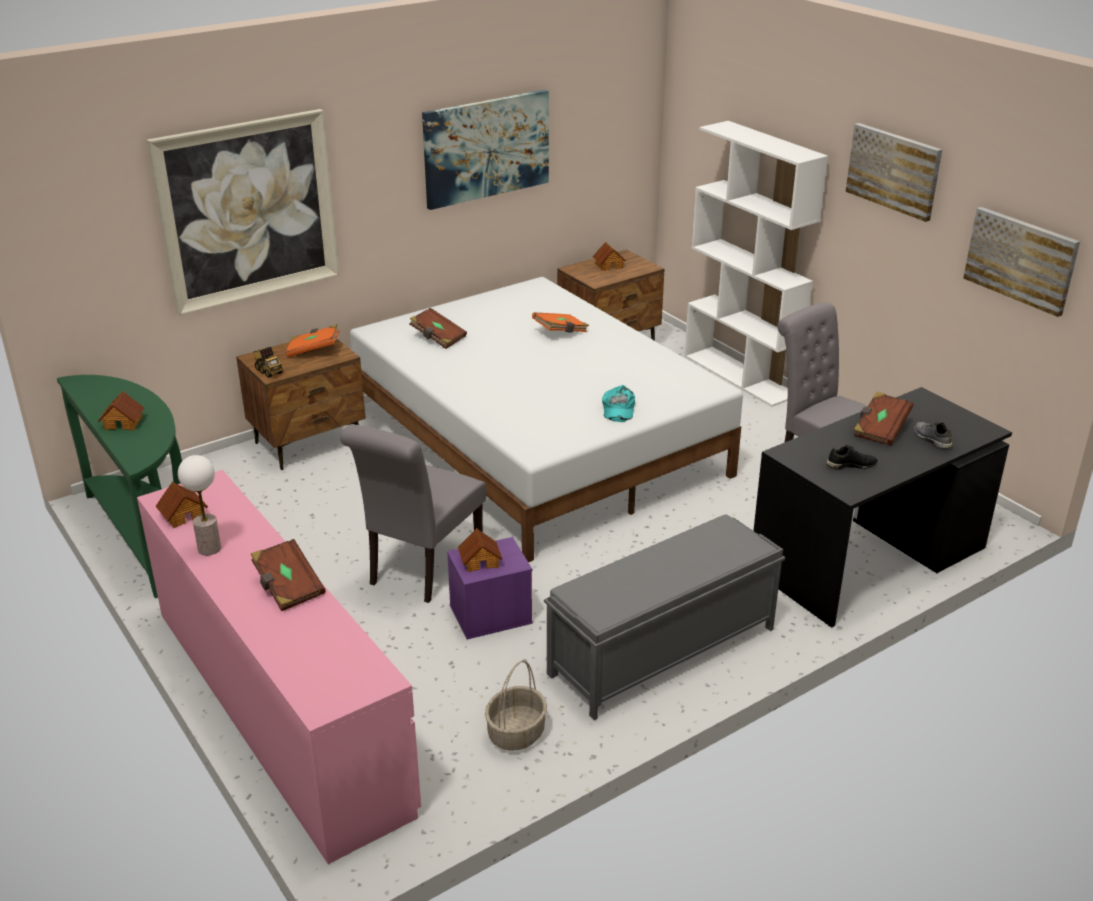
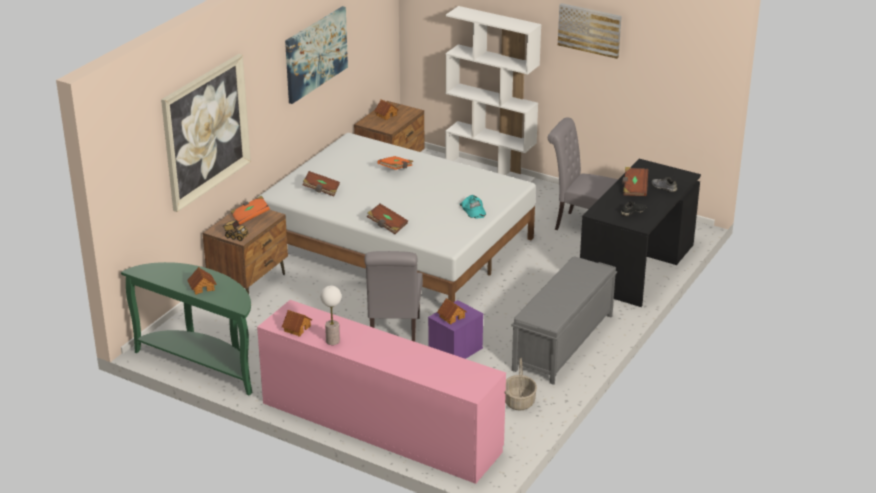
camera: 25 degrees left, 0 degrees up
brown book [251,539,326,611] -> brown book moved to [367,204,408,234]
picture [963,207,1080,317] -> none

